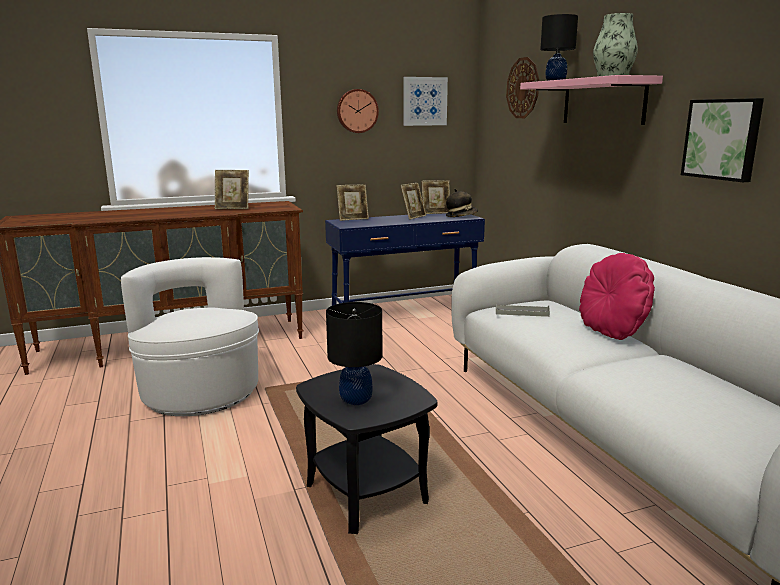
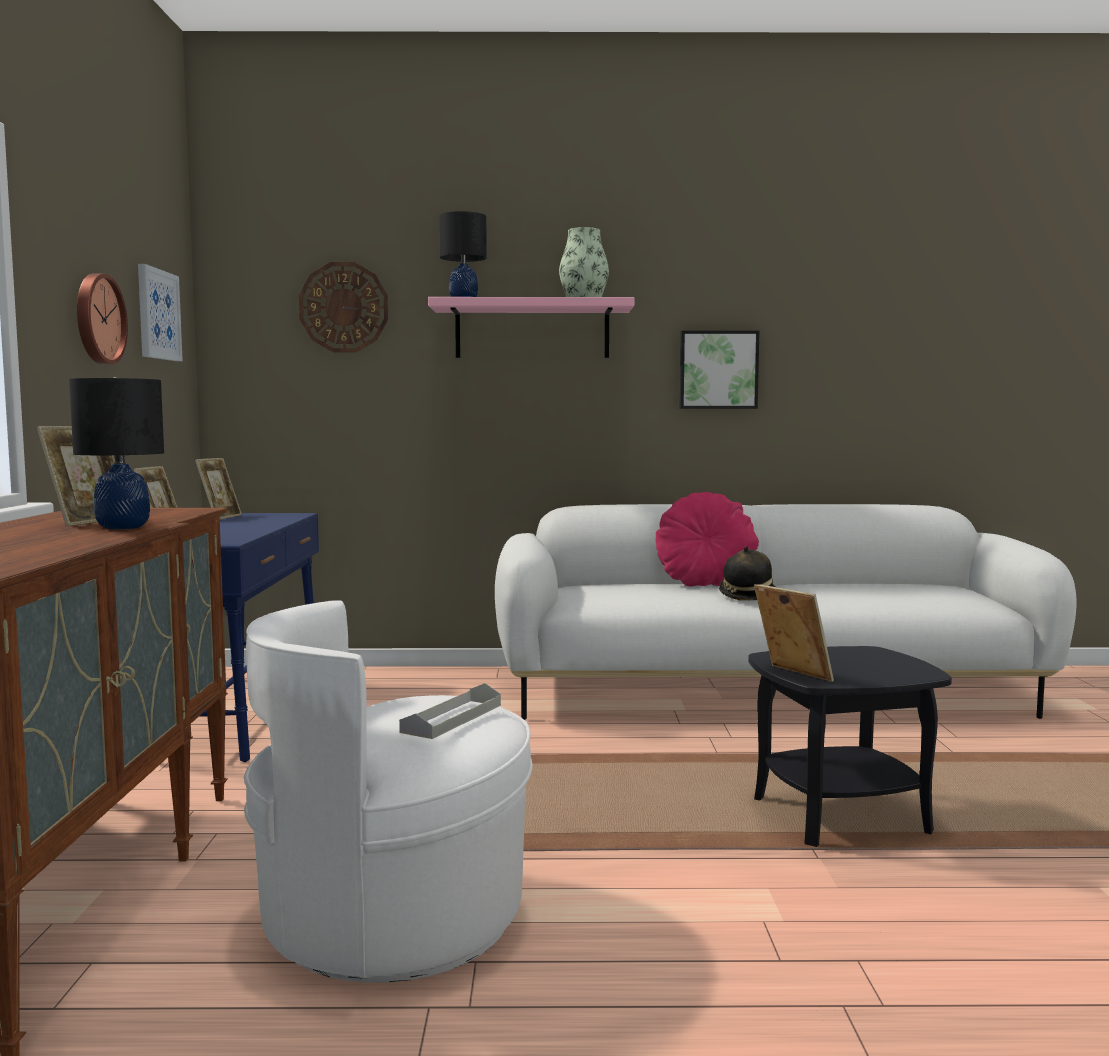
camera: 70 degrees left, 10 degrees down
black table lamp [326,302,383,405] -> black table lamp moved to [69,377,164,530]
picture frame [401,183,426,220] -> picture frame moved to [754,584,834,682]
hat [446,189,478,217] -> hat moved to [719,546,776,601]
grey tray [496,303,550,317] -> grey tray moved to [399,683,501,739]

